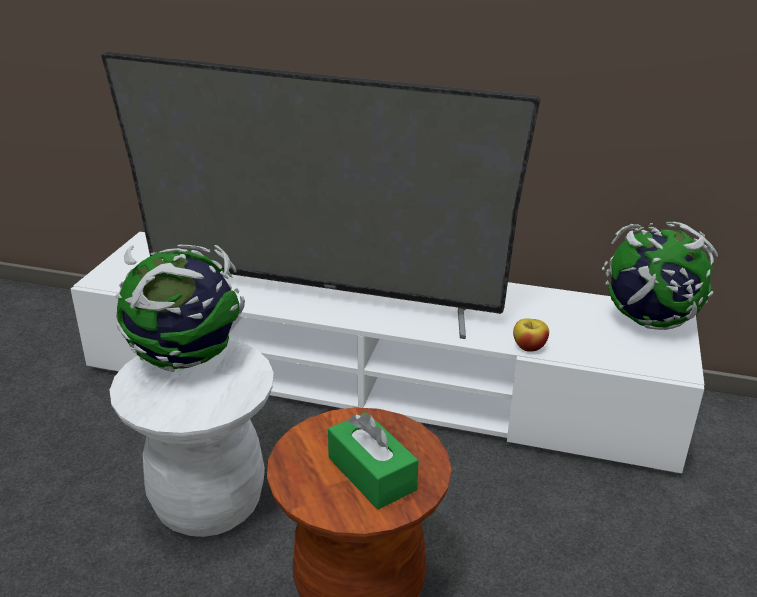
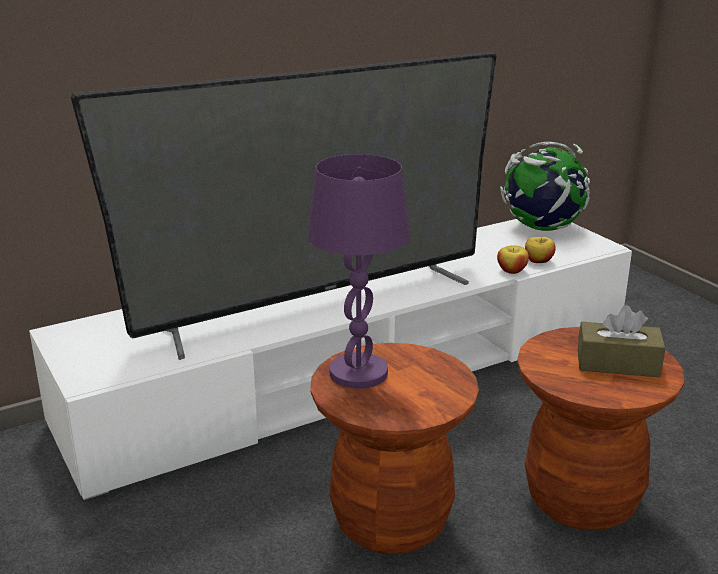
camera: 45 degrees left, 5 degrees down
white stool [110,340,274,537] -> brown stool [310,343,479,554]
globe [116,245,245,372] -> purple table lamp [307,154,411,389]
green tissue box [328,412,419,509] -> brown tissue box [578,305,665,377]
none -> apple [525,237,556,263]

